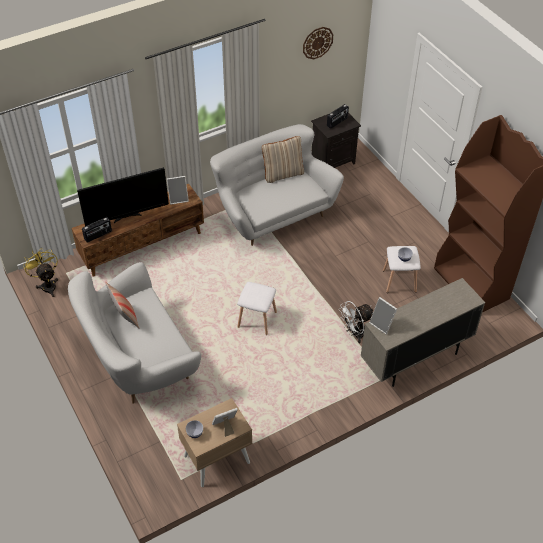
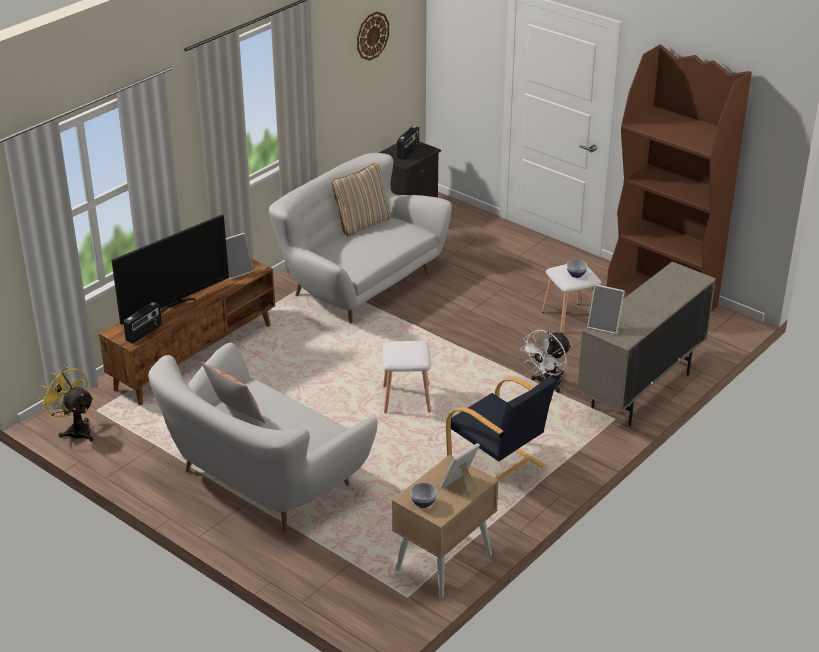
camera: 20 degrees left, 15 degrees down
none -> black armchair [446,377,556,498]

